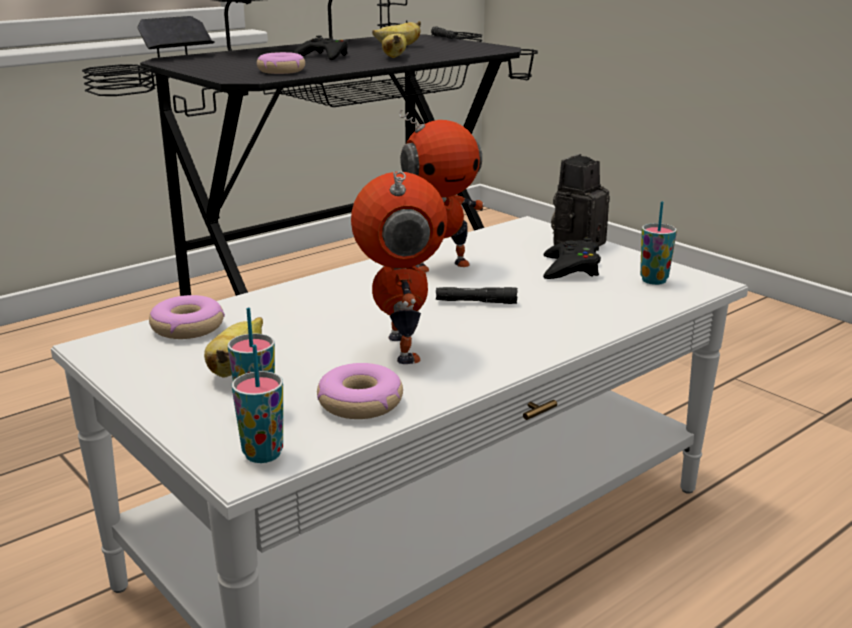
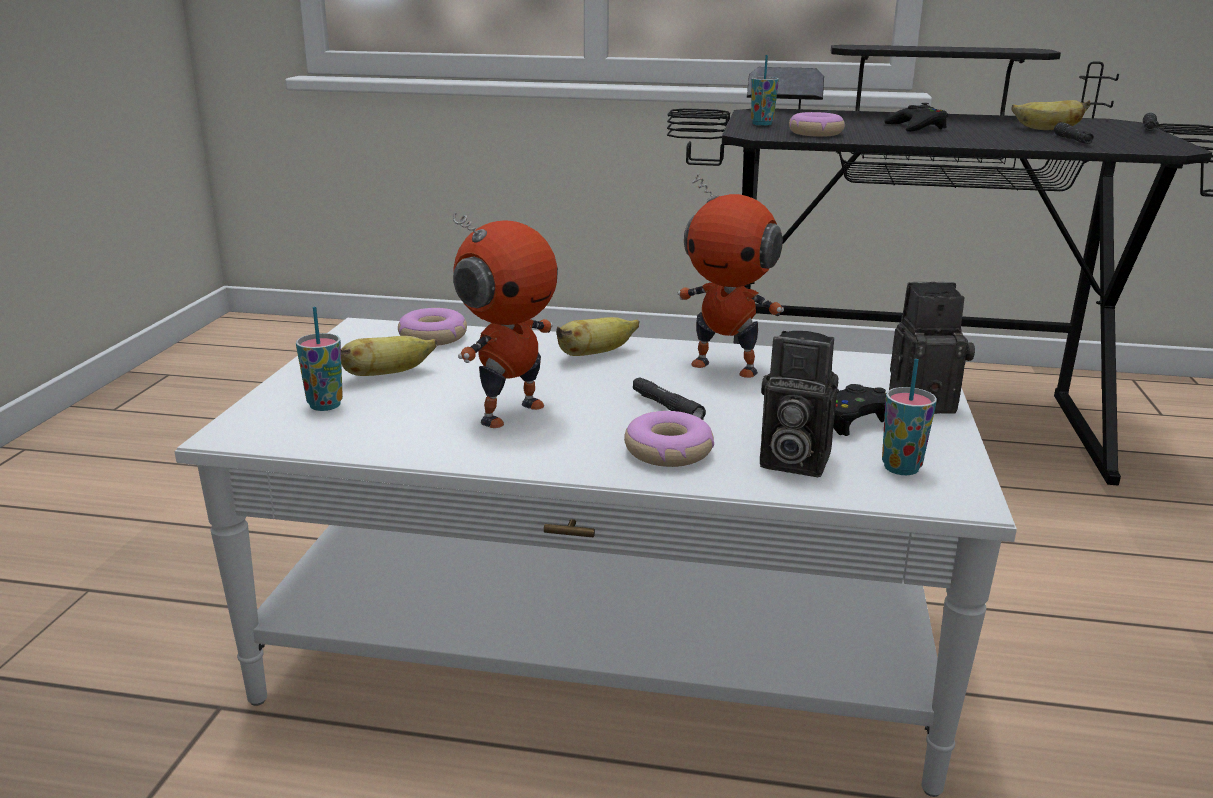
camera: 50 degrees right, 0 degrees up
cup [232,345,283,463] -> cup moved to [751,55,779,126]
donut [317,363,403,419] -> donut moved to [624,411,714,467]
banana [382,34,407,58] -> banana moved to [556,317,639,356]
none -> camera [760,331,838,477]
none -> black flashlight [1054,122,1094,144]

